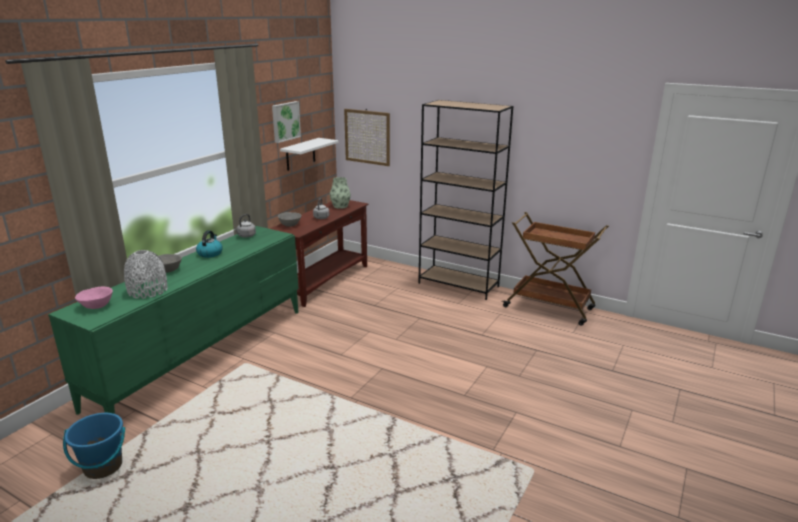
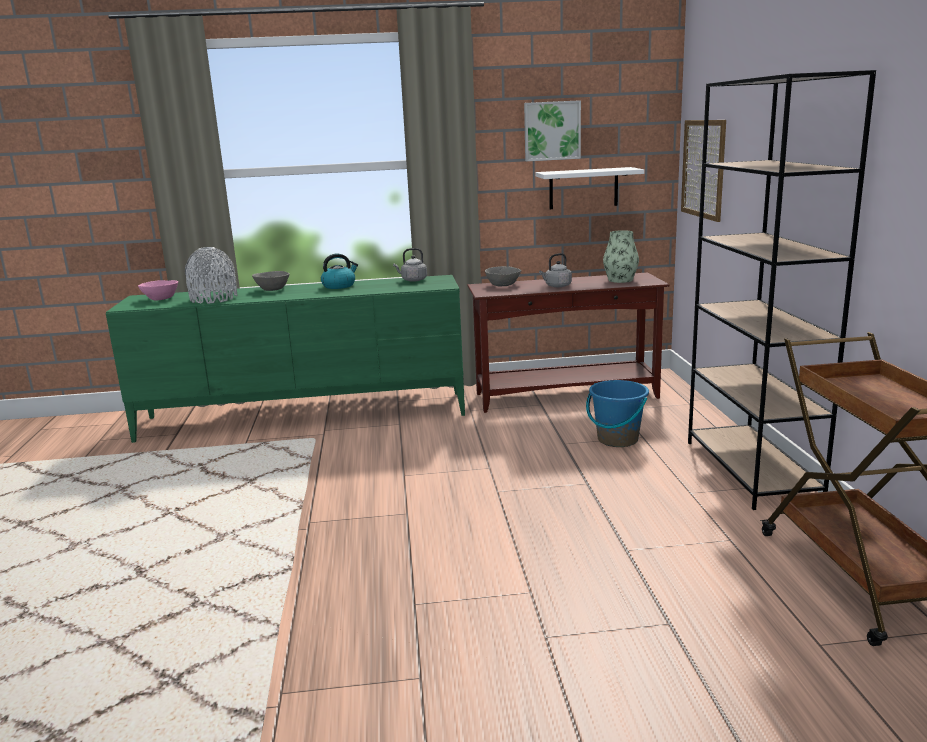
camera: 55 degrees right, 5 degrees down
blue bucket [63,413,125,479] -> blue bucket moved to [586,380,649,447]

